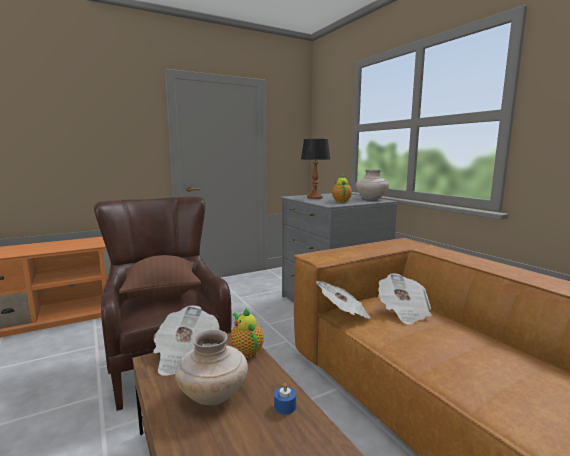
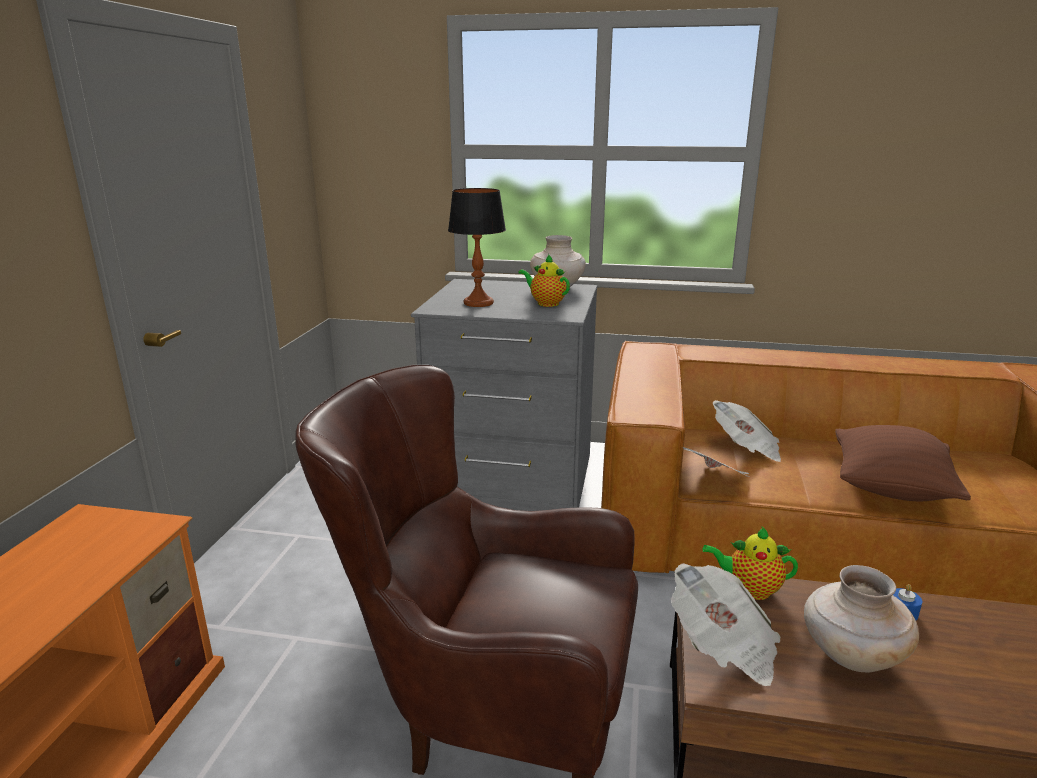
camera: 50 degrees left, 10 degrees up
brown pillow [119,255,201,300] -> brown pillow moved to [835,425,971,501]

